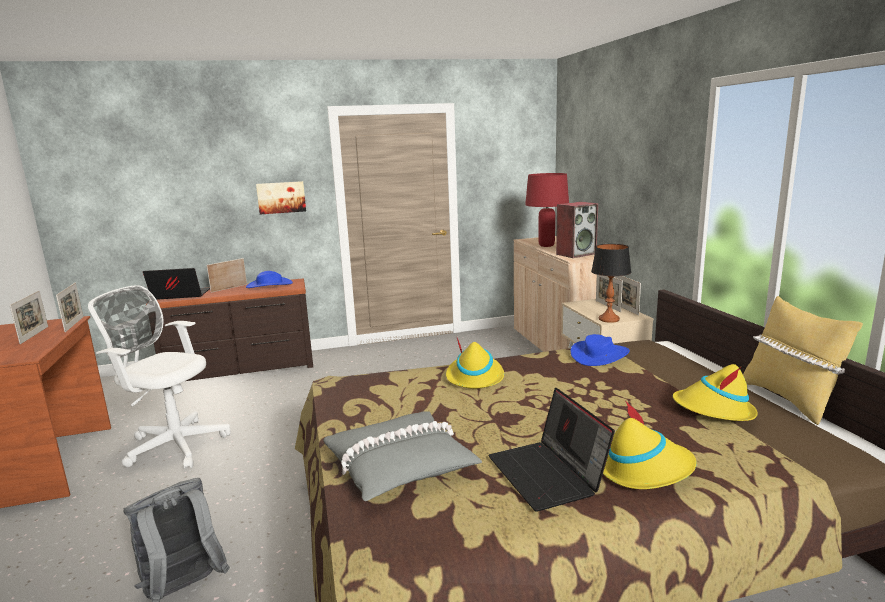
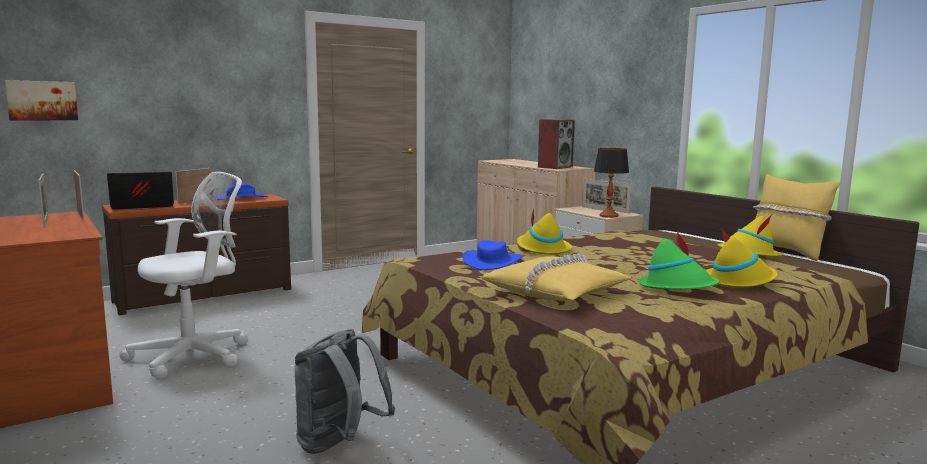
camera: 20 degrees left, 5 degrees down
white office chair [88,285,231,469] -> white office chair turned 135 degrees clockwise [119,172,248,379]
picture [256,181,306,214] -> picture moved to [5,80,78,120]
grey pillow [323,411,482,501] -> yellow pillow [481,253,632,301]
laptop [488,387,615,512] -> green hat [639,231,720,289]
red table lamp [525,173,569,247] -> none
blue hat [570,334,630,366] -> blue hat moved to [462,240,523,270]

